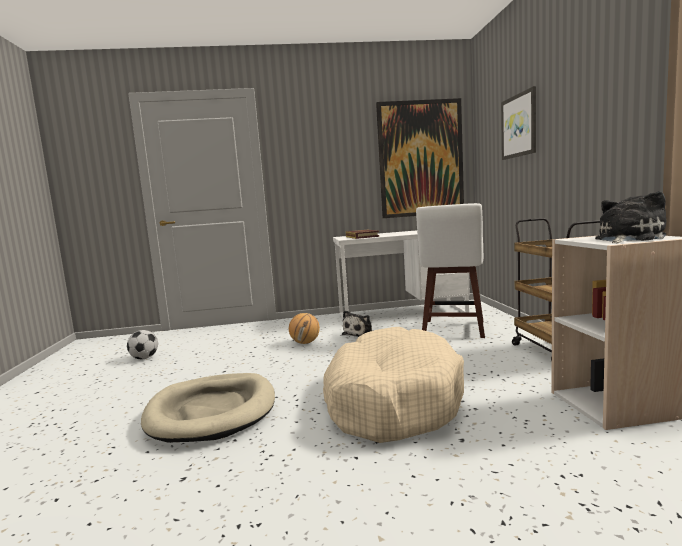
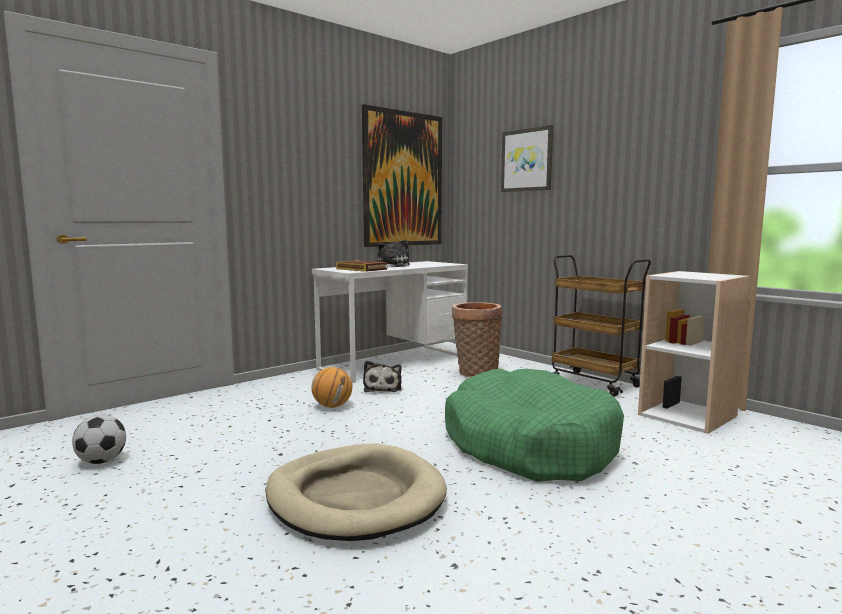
camera: 35 degrees left, 0 degrees up
beige dog bed [323,327,464,443] -> green dog bed [445,368,624,482]
white stool [416,203,485,338] -> basket [452,302,502,377]
plush toy [595,191,666,243] -> plush toy moved to [377,240,410,267]

